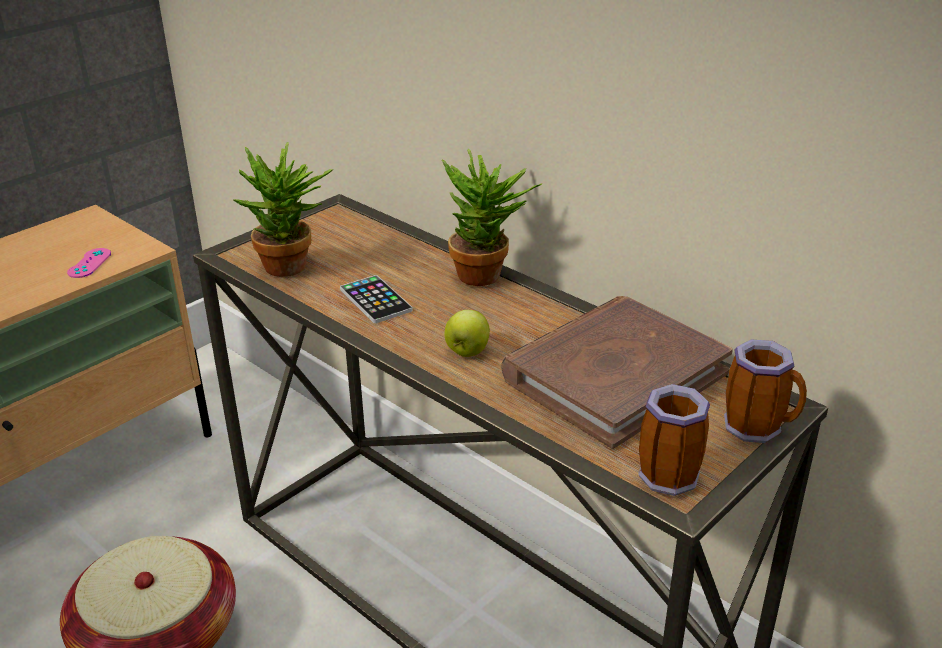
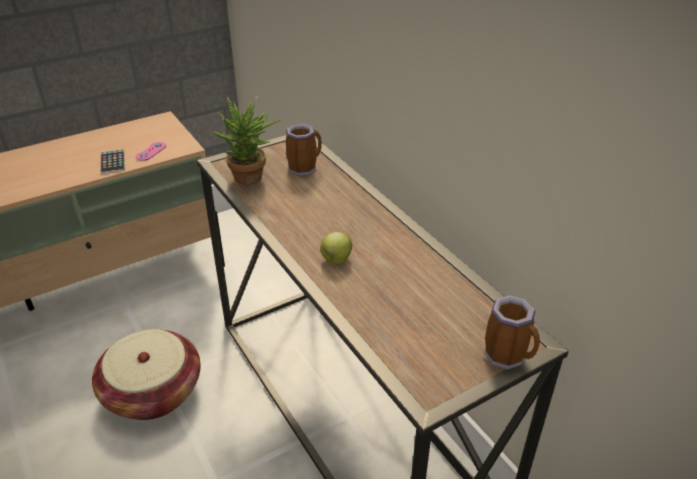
camera: 15 degrees right, 5 degrees up
phone [340,275,413,323] -> phone moved to [100,149,125,174]
potted plant [441,149,542,286] -> none
brown book [501,296,733,449] -> none
mug [638,384,710,496] -> mug moved to [286,124,322,176]

